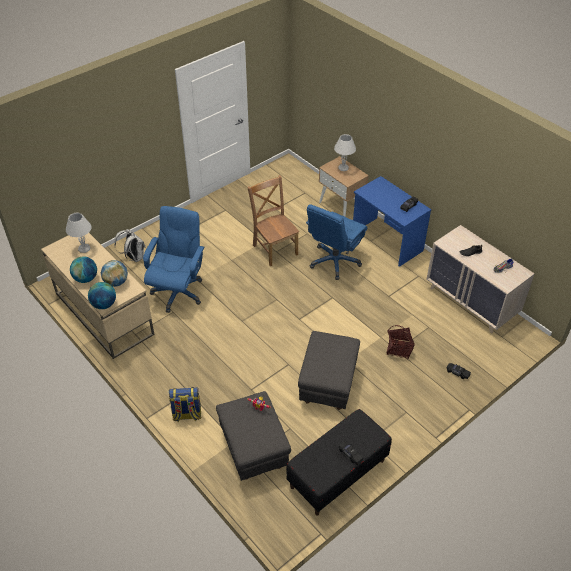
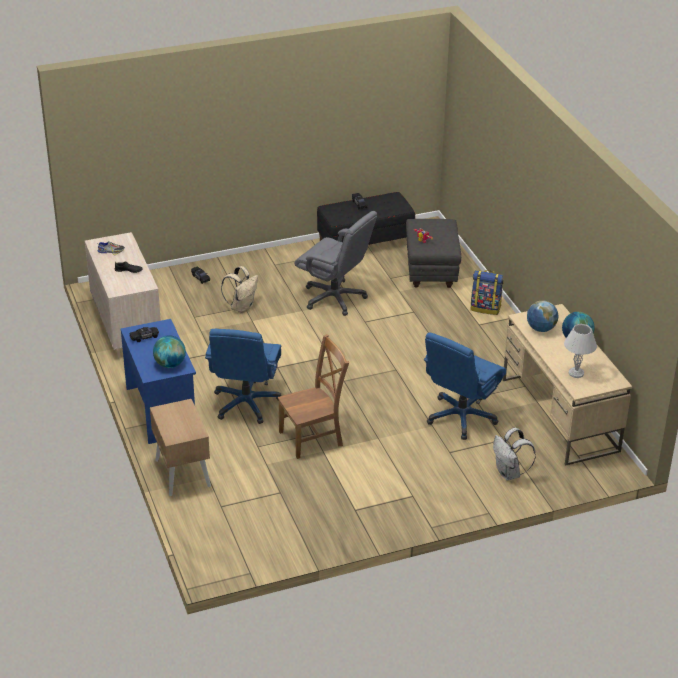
camera: 160 degrees left, 10 degrees down
globe [88,282,116,309] -> globe moved to [153,335,186,368]
brown chair [247,175,299,266] -> brown chair turned 105 degrees counterclockwise [278,334,349,459]
grey ottoman [298,331,360,410] -> grey office chair [294,211,377,316]
blue office chair [306,204,367,280] -> blue office chair turned 135 degrees clockwise [205,329,281,424]
white table lamp [334,134,356,171] -> none
basket [386,325,415,359] -> beige backpack [221,266,258,313]

